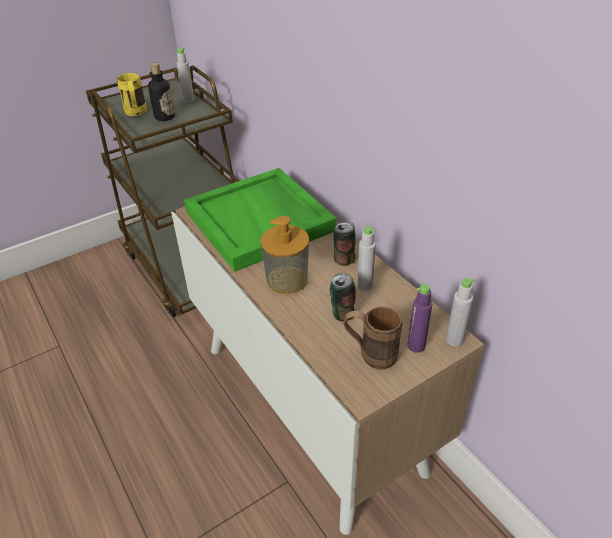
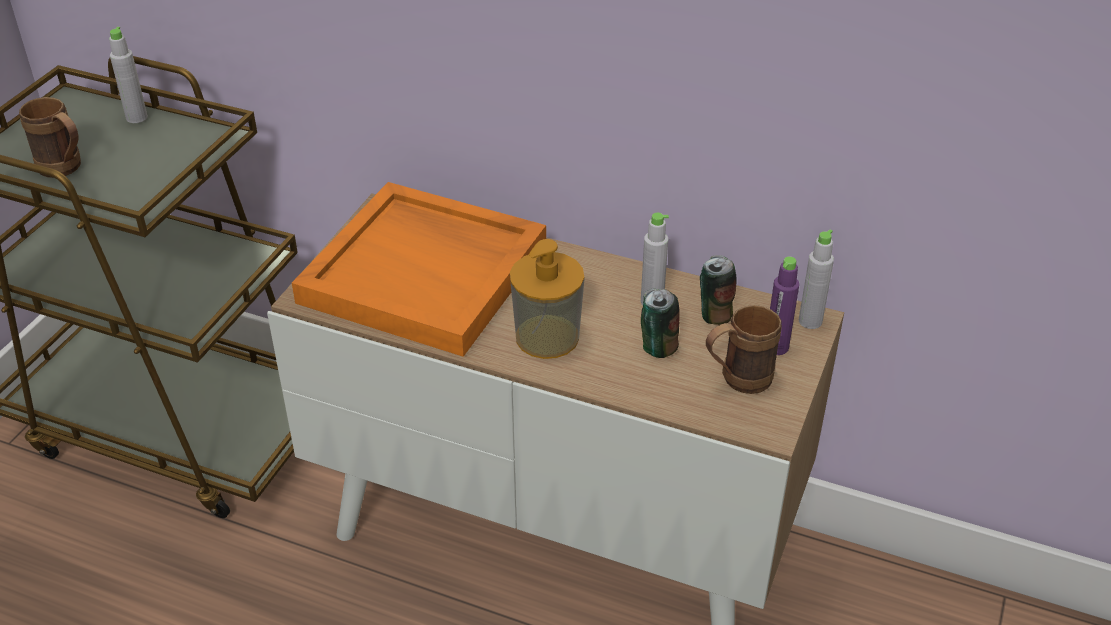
camera: 35 degrees left, 0 degrees up
yellow mug [117,73,147,116] -> brown mug [19,97,81,178]
bottle [148,63,175,121] -> none
green tray [184,168,337,272] -> orange tray [292,182,546,357]
can [333,221,356,266] -> can moved to [700,255,737,325]

